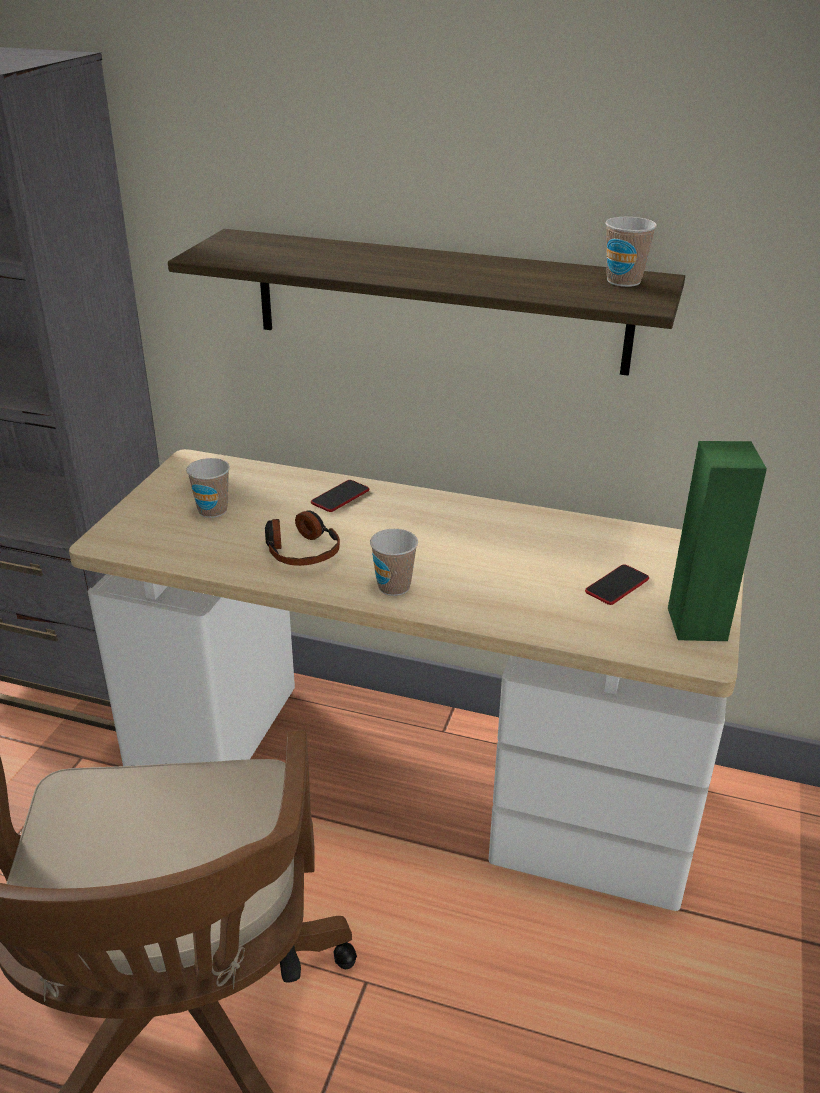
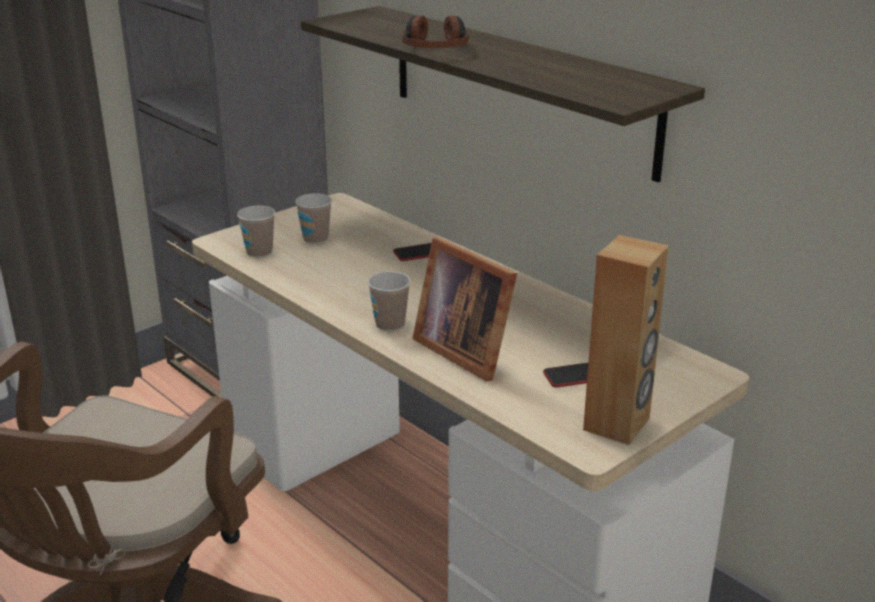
camera: 30 degrees right, 5 degrees down
headphones [265,510,340,566] -> headphones moved to [402,15,469,48]
cup [605,217,657,287] -> cup moved to [237,206,275,258]
green speaker [668,441,767,641] -> brown speaker [583,235,669,445]
none -> picture frame [412,237,517,381]

